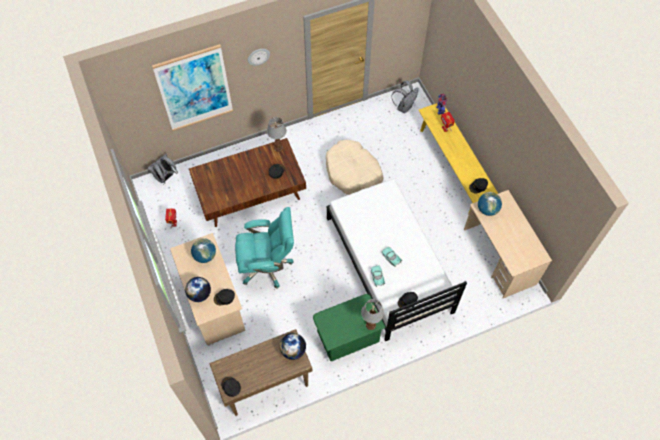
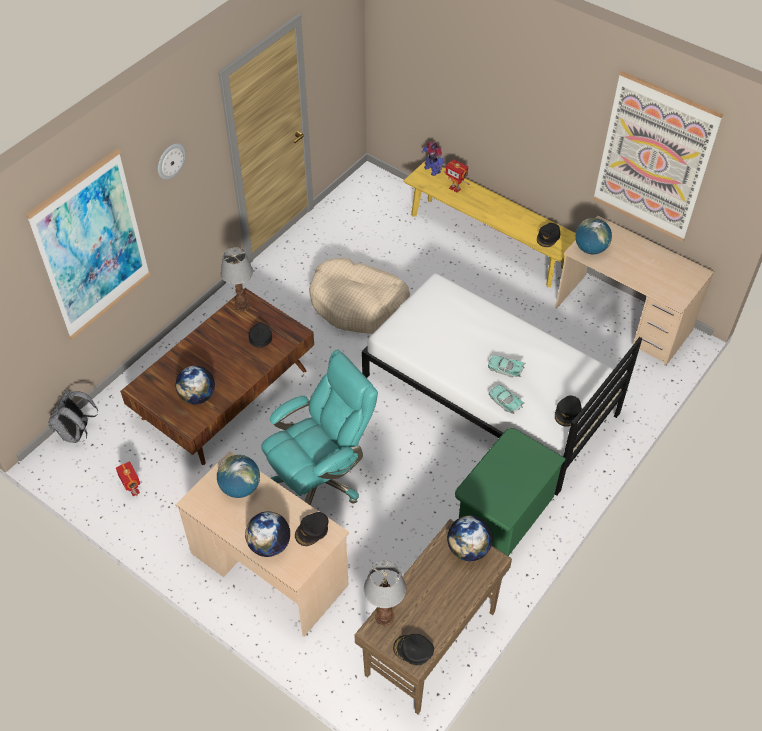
camera: 30 degrees left, 10 degrees down
table lamp [361,299,384,330] -> table lamp moved to [364,560,406,626]
grey backpack [391,81,419,113] -> none
none -> globe [176,366,215,404]
none -> picture [593,70,723,242]

